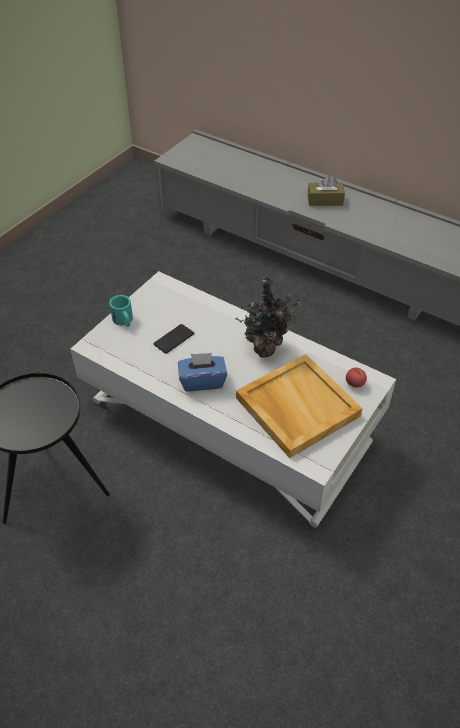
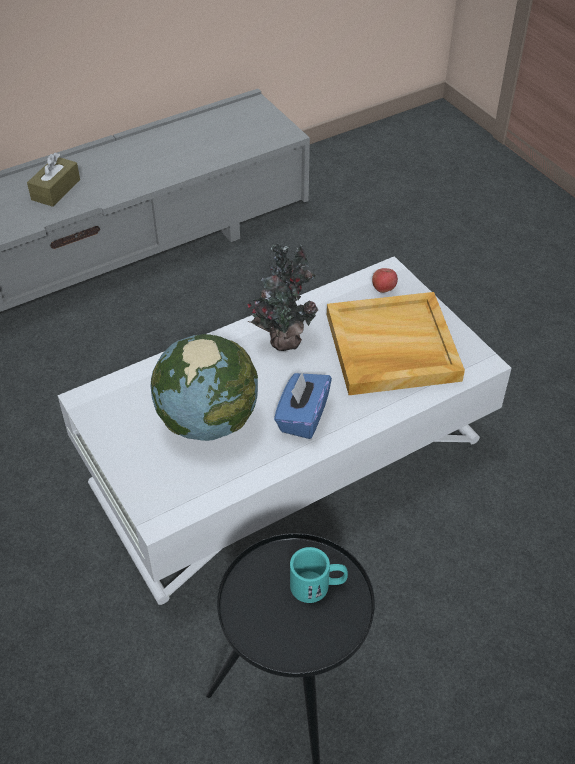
camera: 65 degrees left, 0 degrees up
turquoise mug [109,295,133,327] -> turquoise mug moved to [290,547,348,603]
phone [153,324,194,354] -> globe [151,334,258,441]

